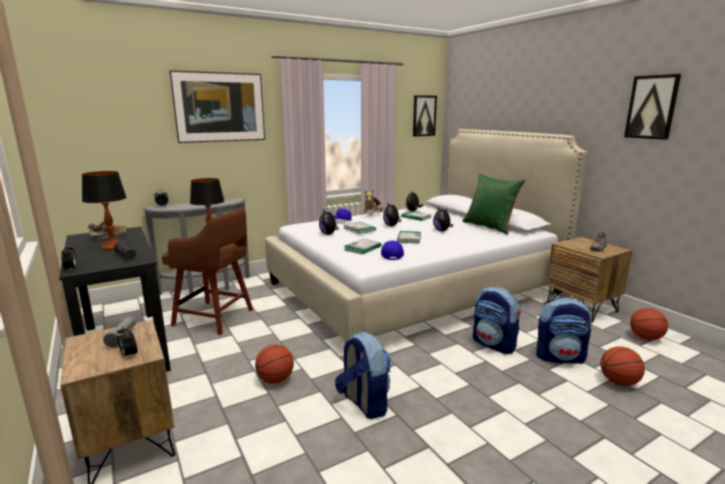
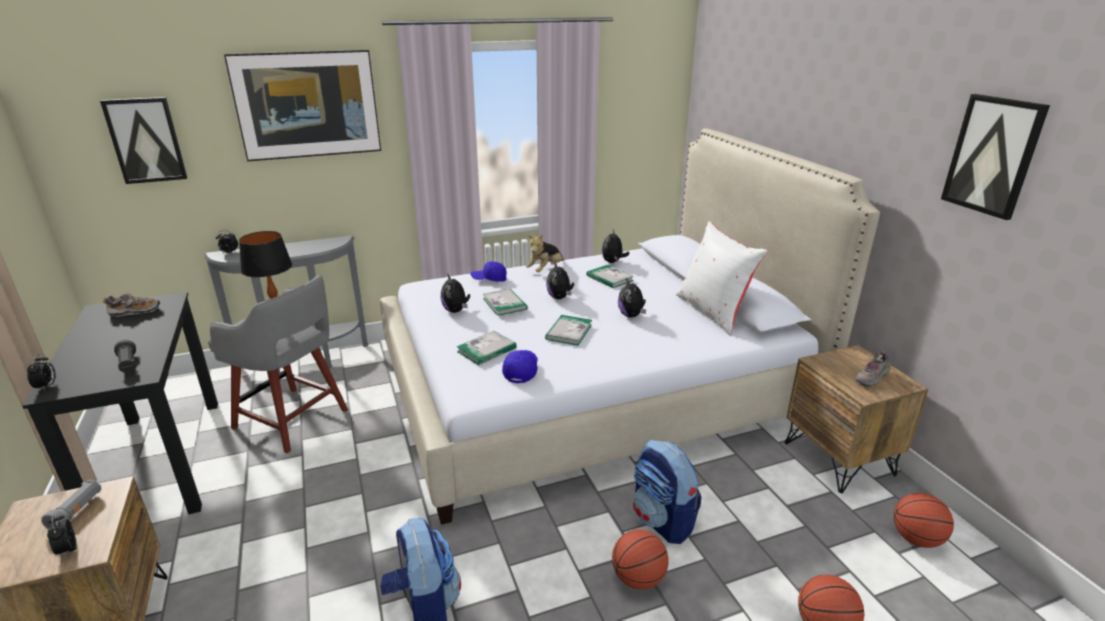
camera: 10 degrees right, 10 degrees up
table lamp [82,171,127,250] -> none
brown stool [162,207,253,335] -> grey stool [208,275,348,453]
basketball [255,344,294,384] -> basketball moved to [612,529,669,590]
picture [413,95,437,137] -> picture moved to [100,97,187,184]
green pillow [463,173,526,235] -> white pillow [676,221,768,335]
backpack [536,297,592,364] -> none

